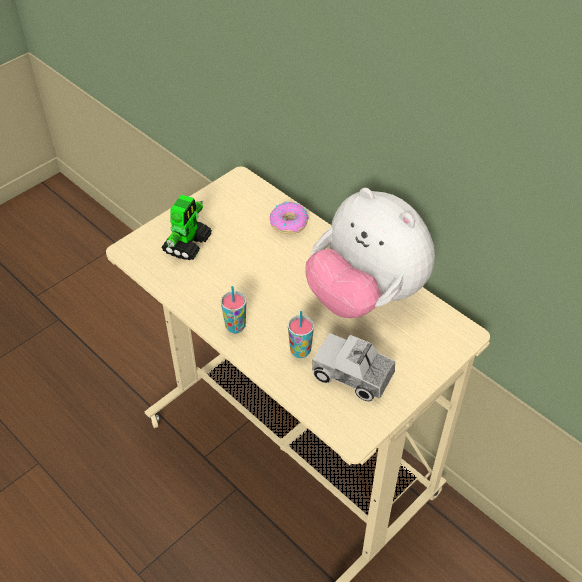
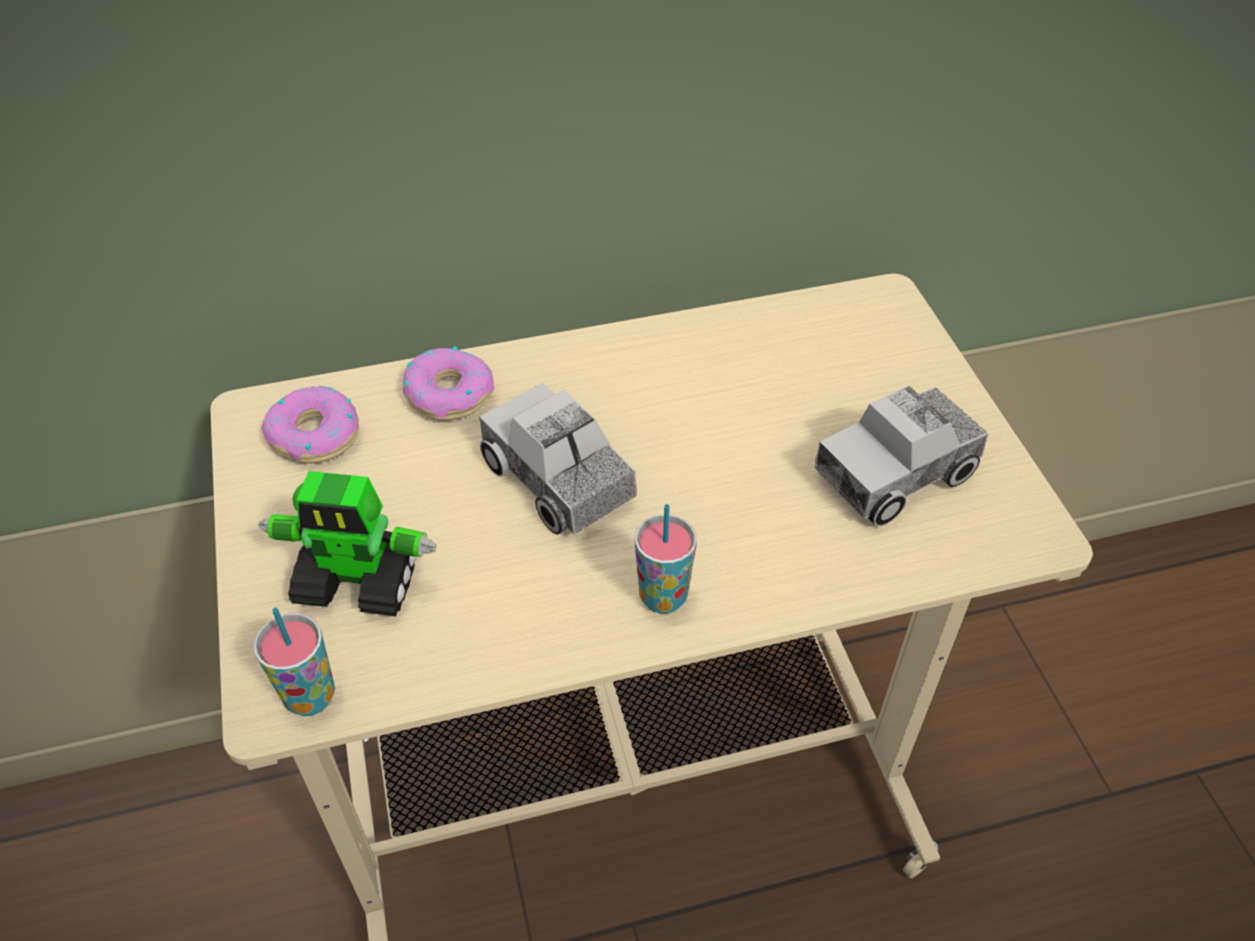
camera: 60 degrees left, 0 degrees up
toy robot [161,195,212,260] -> toy robot turned 135 degrees clockwise [258,471,437,616]
cup [288,311,314,358] -> cup moved to [253,607,335,716]
plush toy [305,188,435,318] -> none
none -> donut [261,386,359,464]
none -> toy truck [479,382,637,535]

